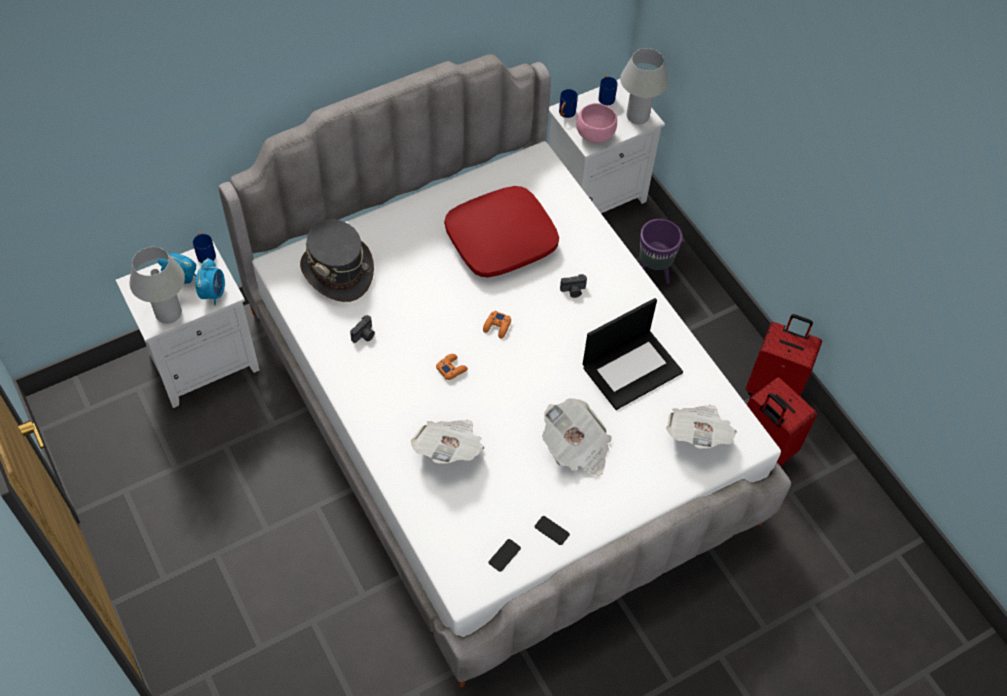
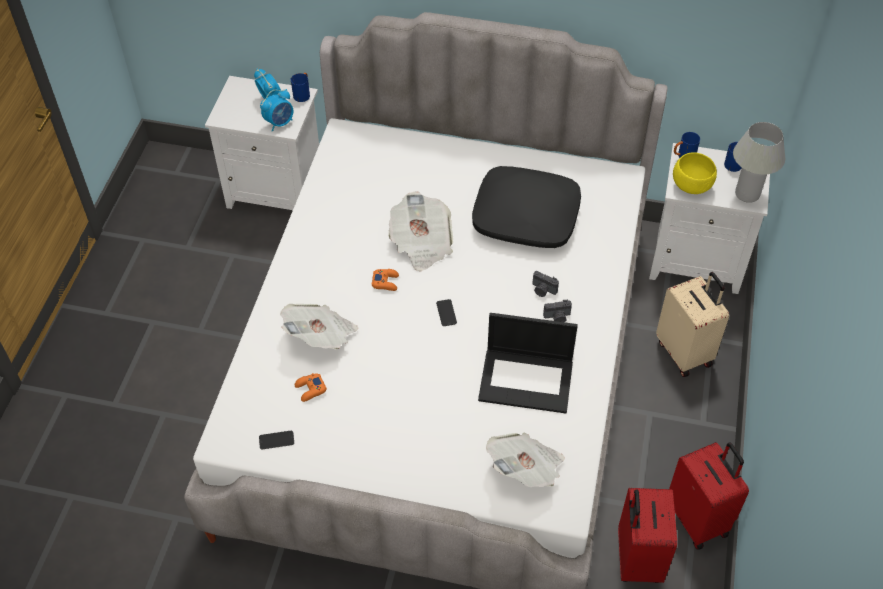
camera: 45 degrees right, 5 degrees down
white table lamp [129,247,185,324] -> none
grey hat [300,220,374,302] -> none
camera [350,315,375,343] -> camera moved to [543,300,572,322]
red pillow [444,186,559,277] -> black pillow [472,166,581,248]
orange game controller [483,311,511,339] -> orange game controller moved to [295,373,327,402]
phone [535,516,570,545] -> phone moved to [436,299,457,326]
newspaper [542,398,612,476] -> newspaper moved to [388,192,453,272]
pink bowl [576,103,617,143] -> yellow bowl [673,152,717,194]
purple planter [640,219,683,284] -> beige suitcase [656,272,729,377]

